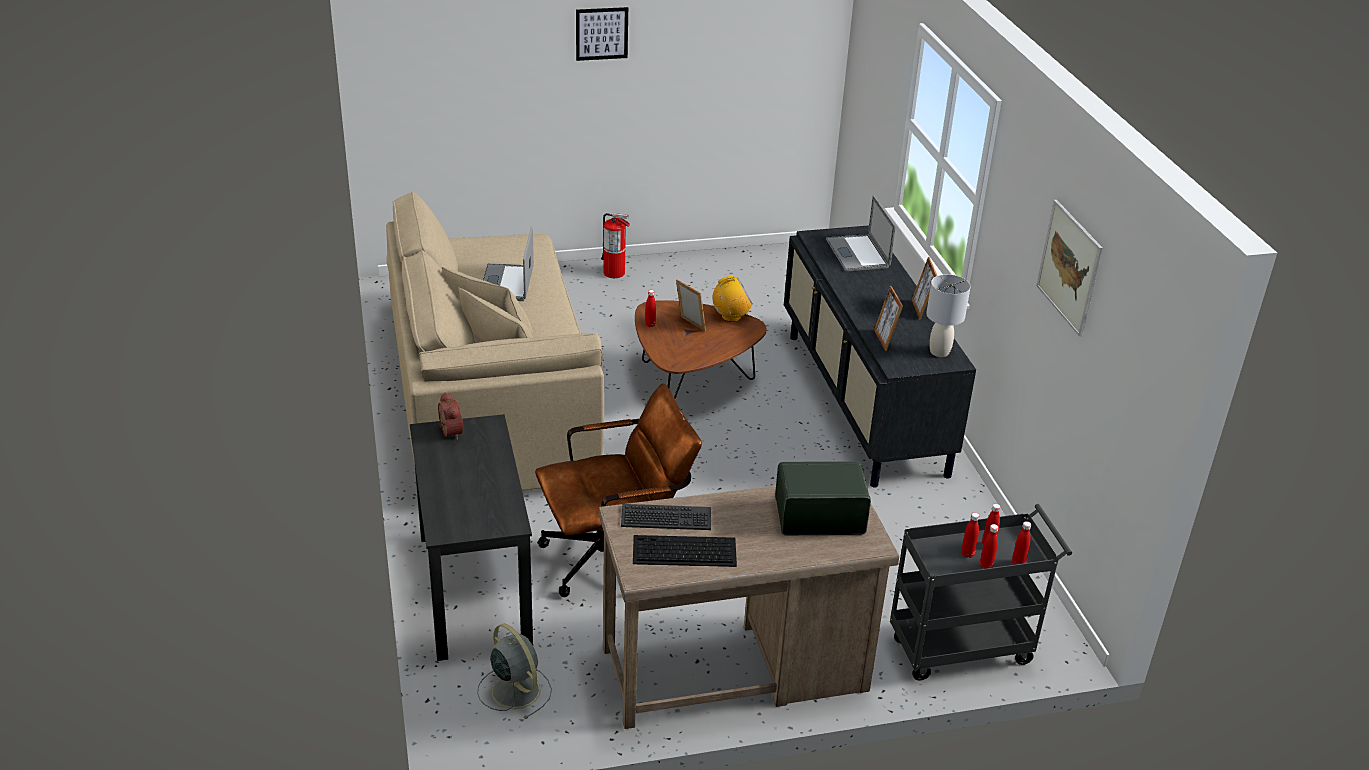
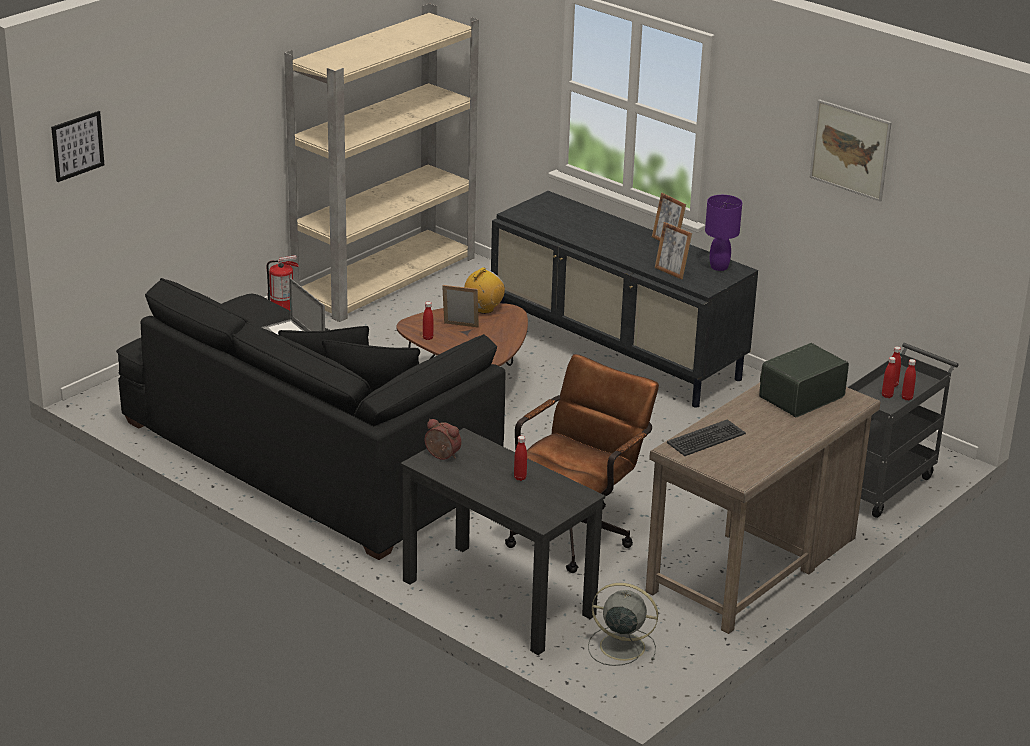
camera: 35 degrees left, 5 degrees down
beige sofa [386,191,604,491] -> black sofa [116,278,506,560]
picture [576,7,628,61] -> picture moved to [51,111,104,182]
keyboard [633,535,737,567] -> none
laptop [826,195,896,272] -> none
grey table lamp [926,274,971,357] -> purple table lamp [705,195,742,271]
red bottle [1012,521,1031,565] -> red bottle moved to [514,436,527,481]
none -> beige bookcase [284,3,479,322]

